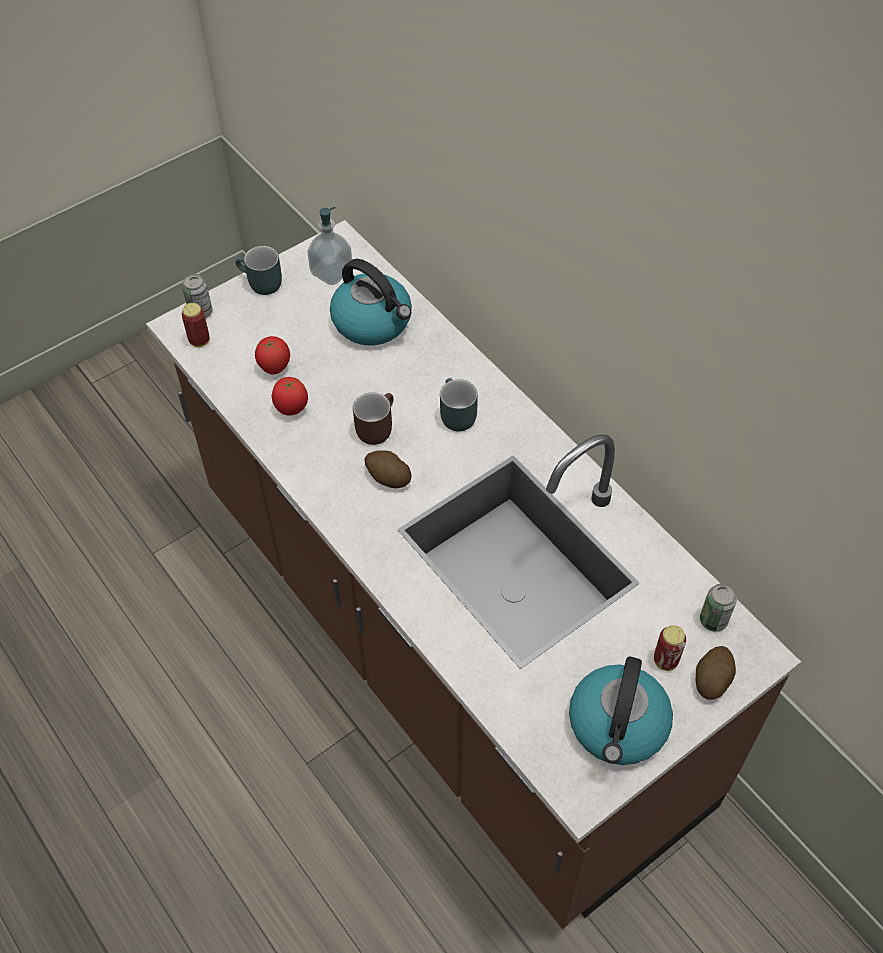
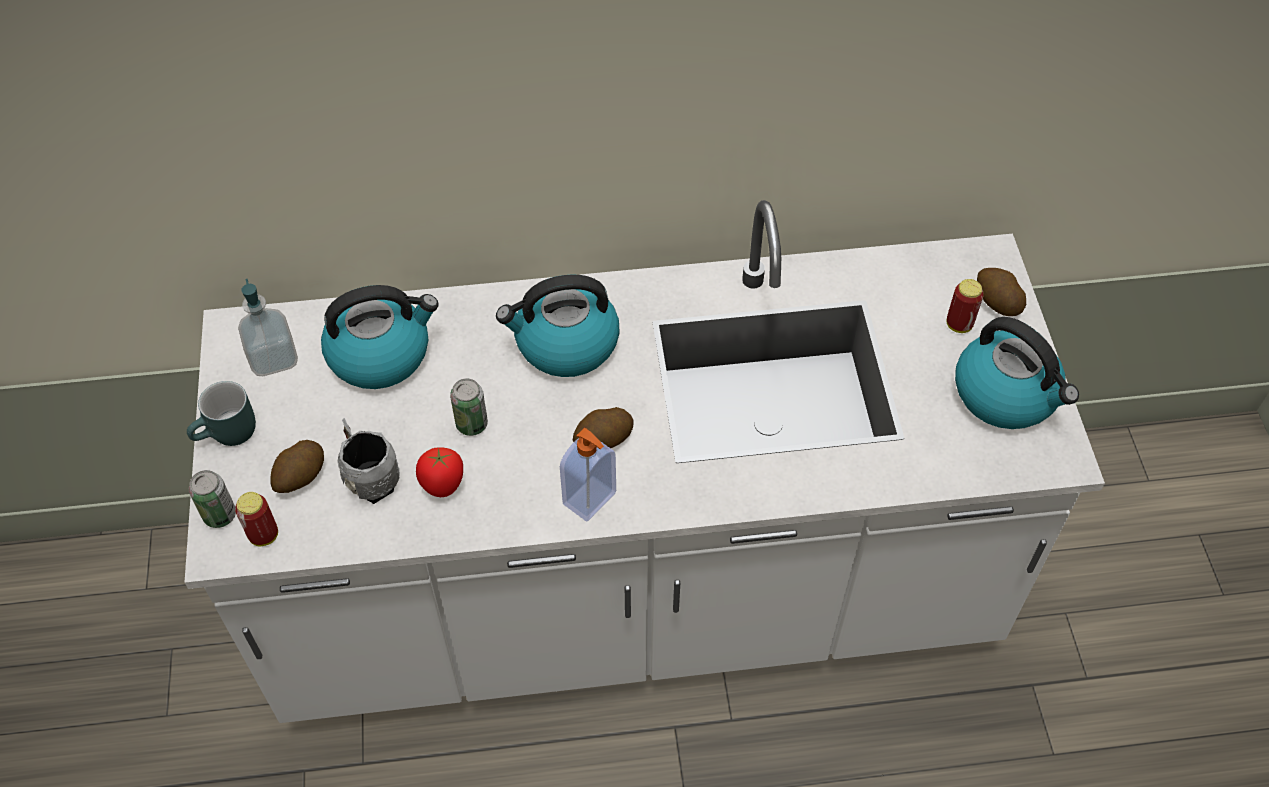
camera: 60 degrees left, 0 degrees up
brown counter [146,220,801,929] -> white counter [184,200,1105,723]
tomato [255,336,290,374] -> grey mug [337,418,400,504]
brown mug [353,392,394,445] -> none
turquoise mug [440,378,478,431] -> kettle [496,275,620,377]
can [700,583,737,632] -> can moved to [450,379,488,436]
none -> potato [271,440,324,493]
none -> soap dispenser [560,428,616,522]

